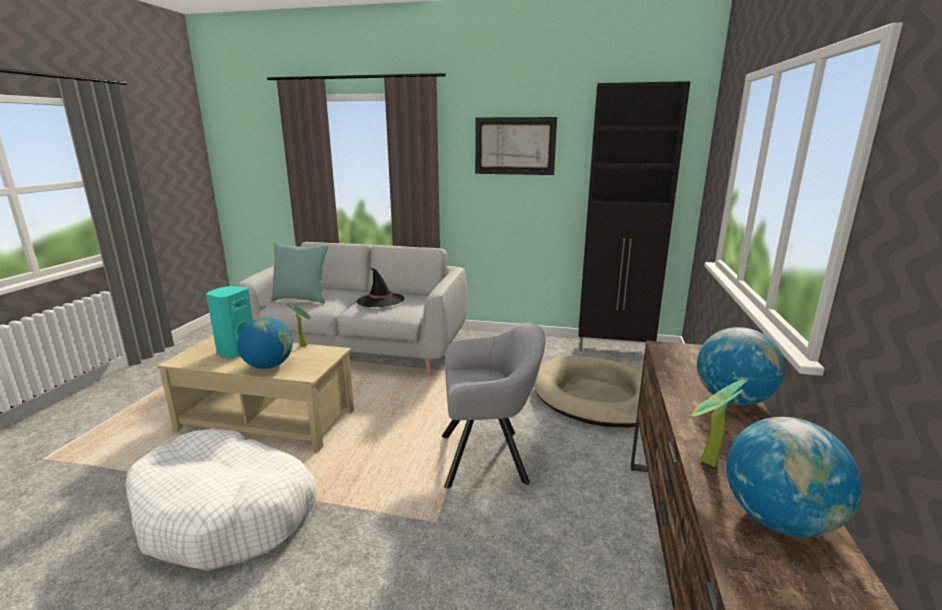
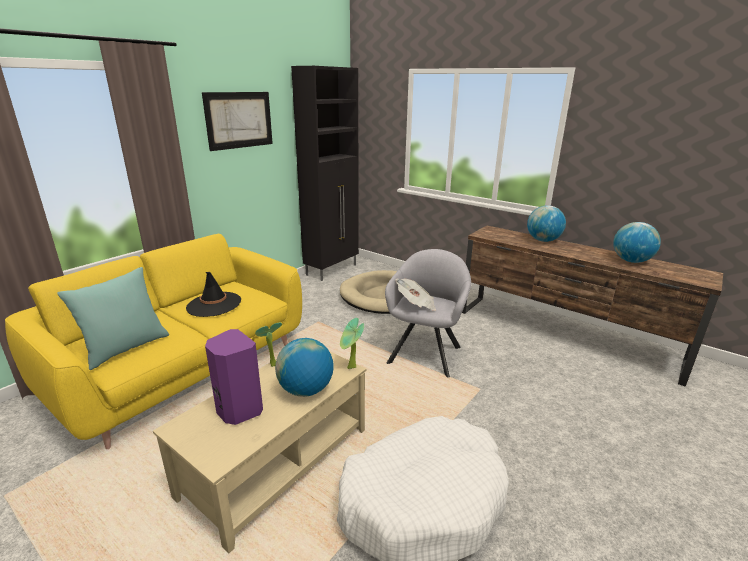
camera: 65 degrees left, 5 degrees up
turquoise speaker [206,286,253,358] -> purple speaker [205,329,263,425]
grey sofa [239,242,467,375] -> yellow sofa [5,234,302,449]
potted plant [691,380,746,467] -> potted plant moved to [340,318,364,369]
none -> newspaper [395,279,436,311]

